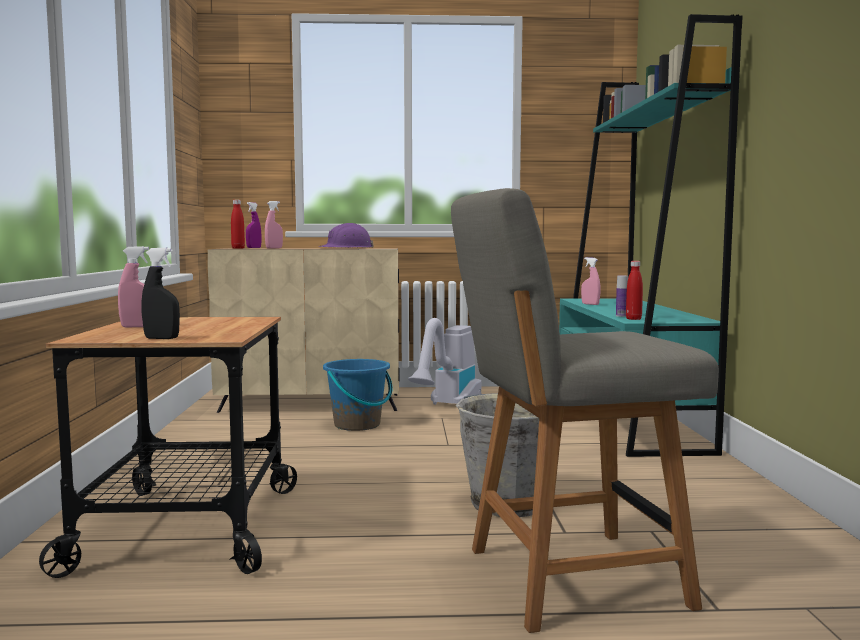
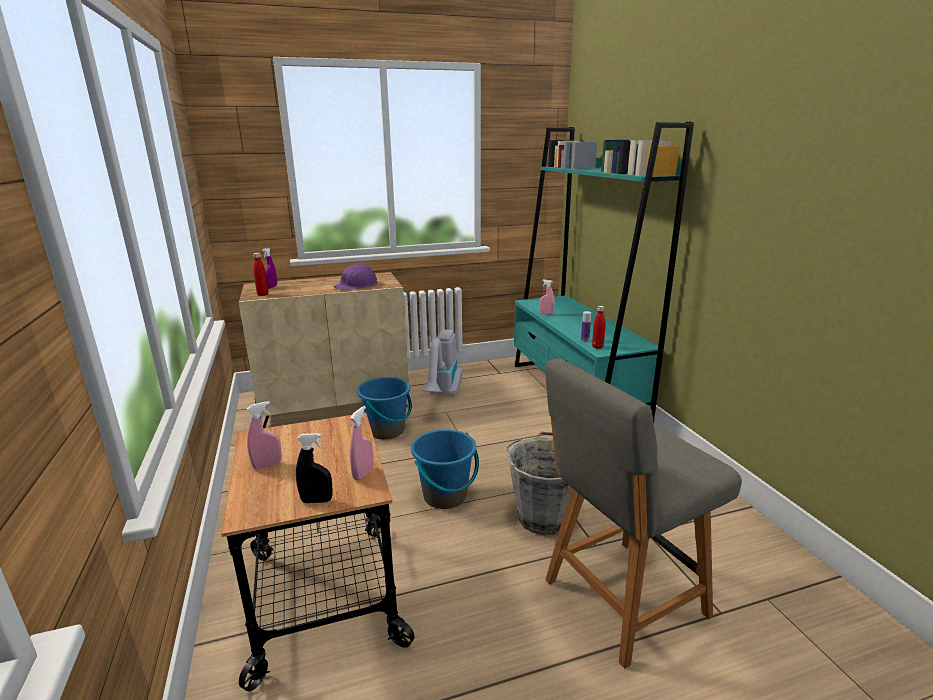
camera: 15 degrees left, 15 degrees up
pink spray bottle [265,201,283,249] -> pink spray bottle moved to [349,406,374,481]
none -> blue bucket [411,429,479,509]

